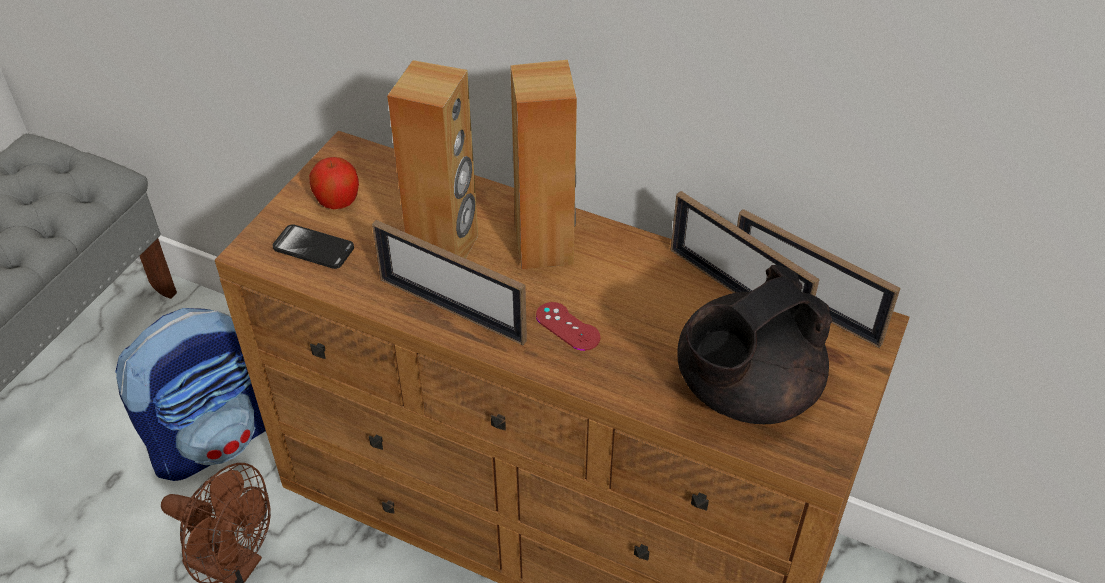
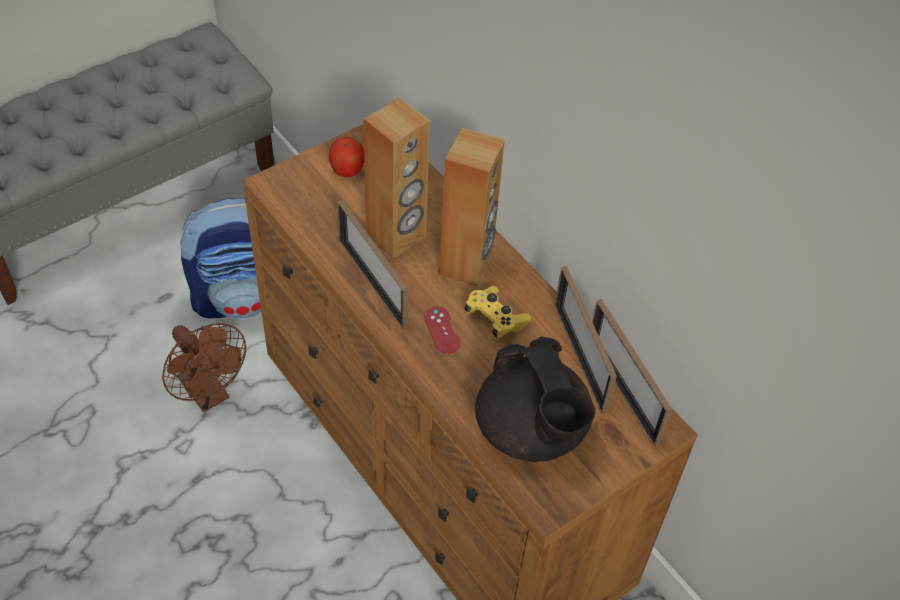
camera: 25 degrees right, 5 degrees up
phone [273,224,354,269] -> none
black teapot [677,265,832,424] -> black teapot turned 105 degrees counterclockwise [475,336,595,462]
none -> yellow game controller [464,286,531,340]

